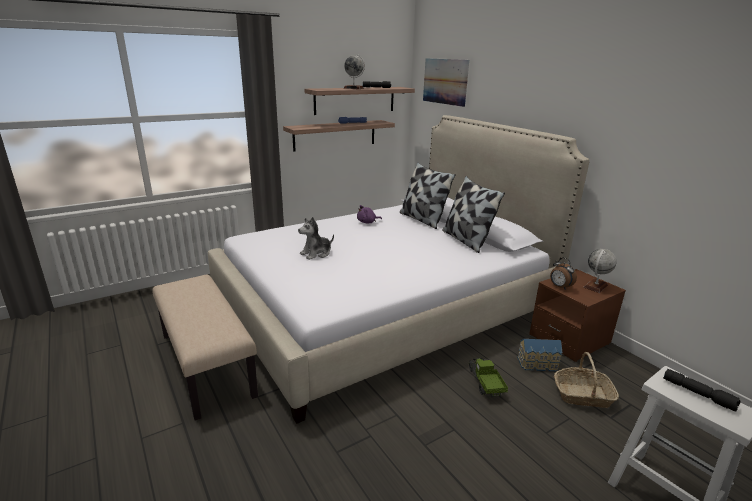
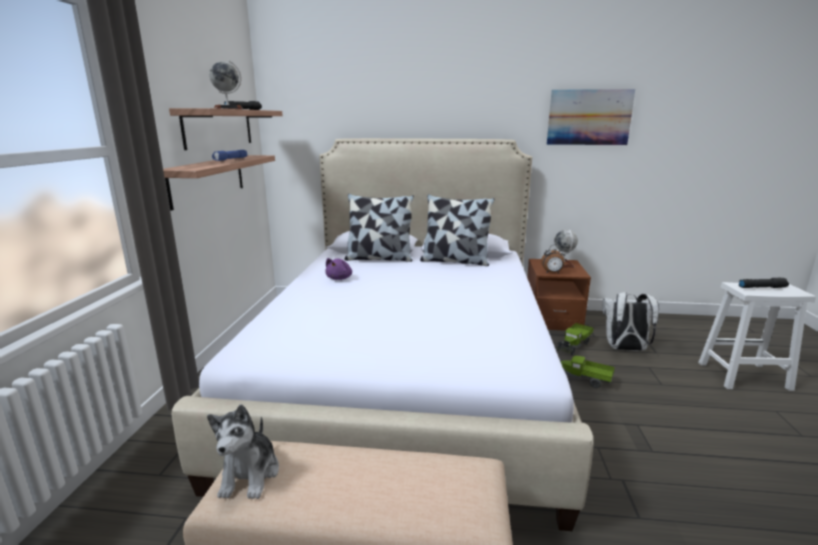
camera: 50 degrees left, 5 degrees down
plush toy [298,217,334,260] -> plush toy moved to [207,404,279,499]
picture [423,58,469,107] -> picture moved to [547,89,635,145]
toy house [517,339,562,371] -> toy truck [556,323,594,355]
basket [554,352,619,408] -> white backpack [602,292,659,351]

